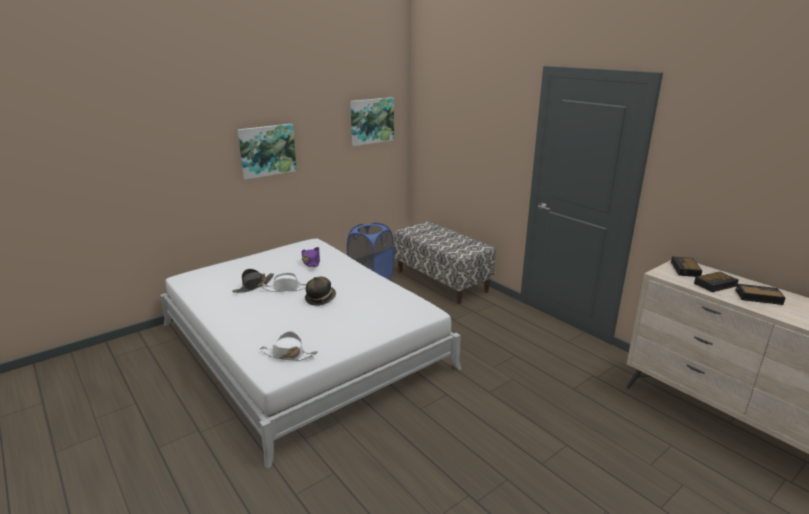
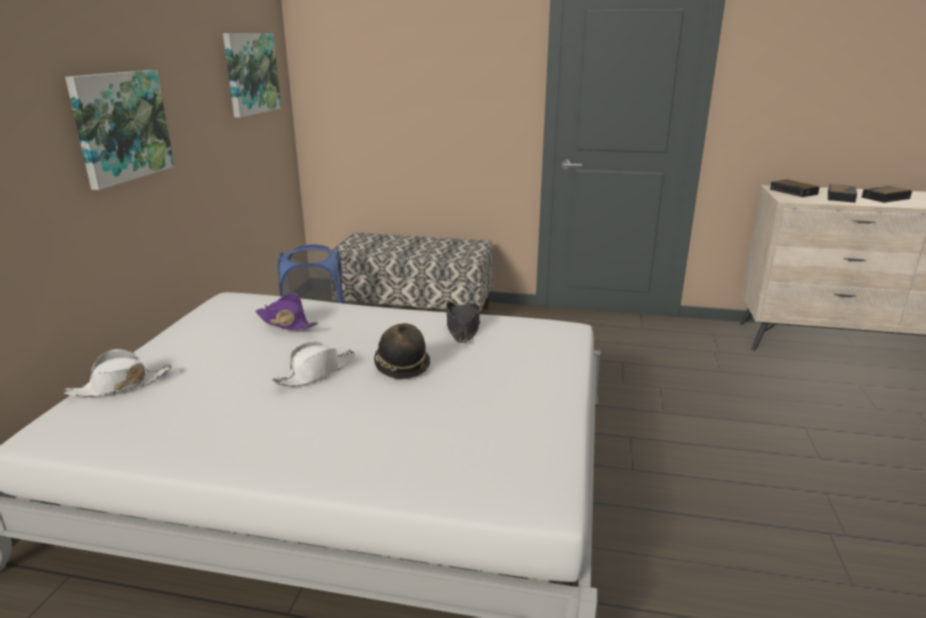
camera: 40 degrees left, 0 degrees up
black hat [232,269,274,293] -> black hat moved to [446,302,480,343]
white hat [260,332,318,361] -> white hat moved to [64,349,172,397]

